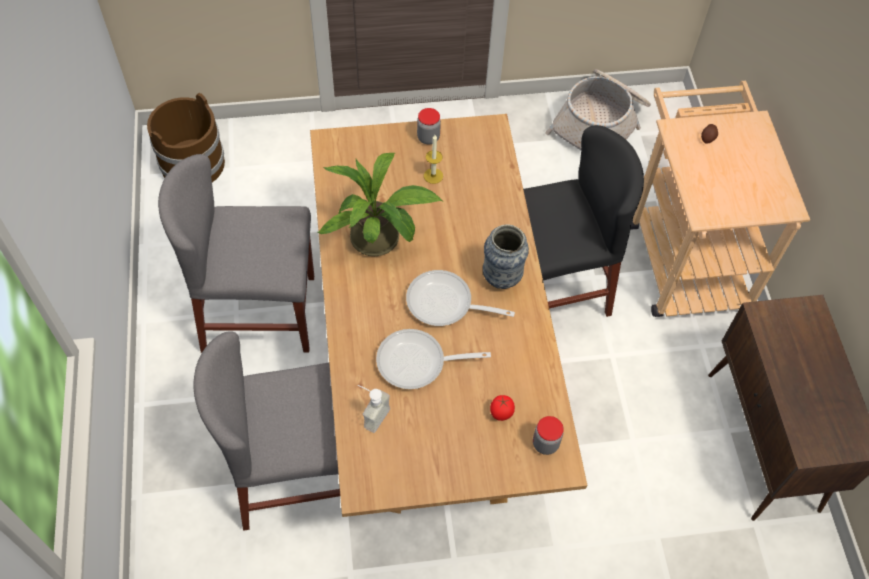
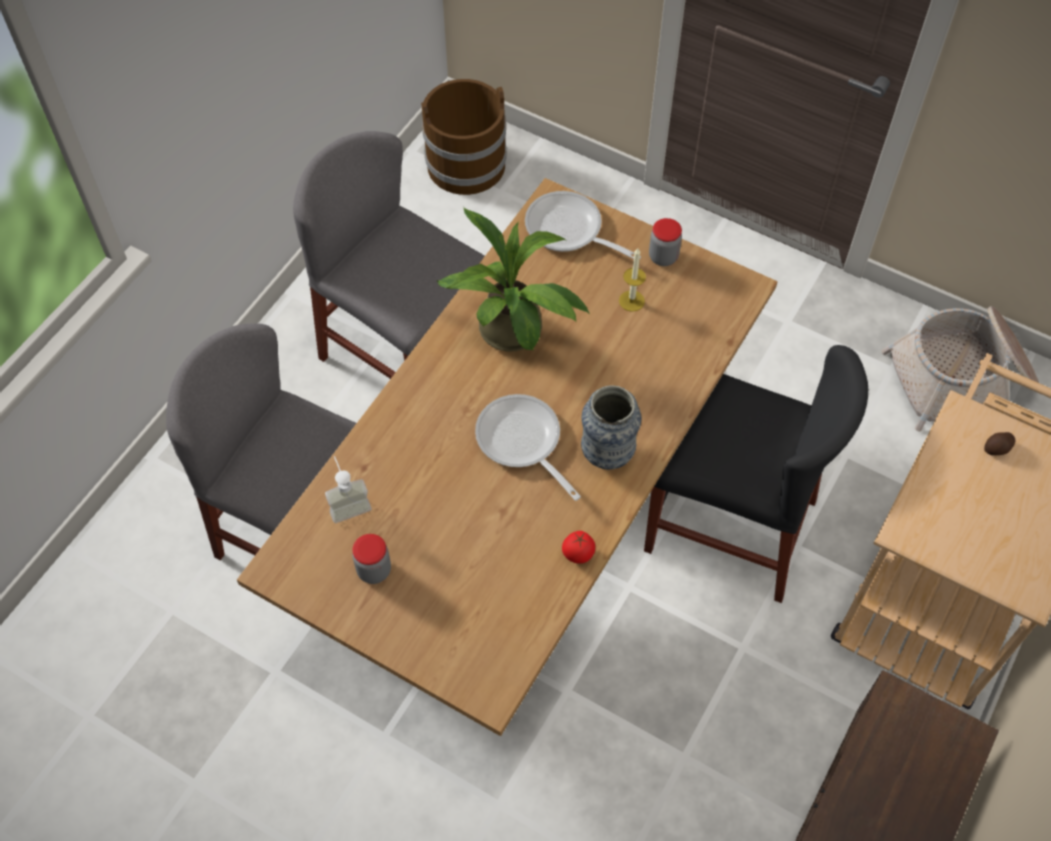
camera: 40 degrees right, 0 degrees up
frying pan [376,329,491,389] -> frying pan moved to [525,191,641,259]
tomato [490,395,515,421] -> tomato moved to [562,531,595,564]
jar [533,416,564,455] -> jar moved to [352,534,391,584]

